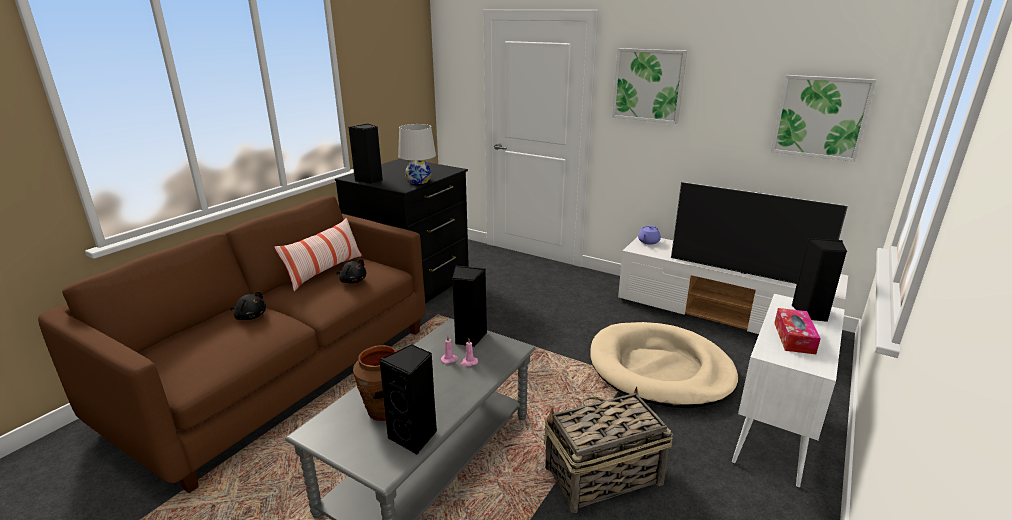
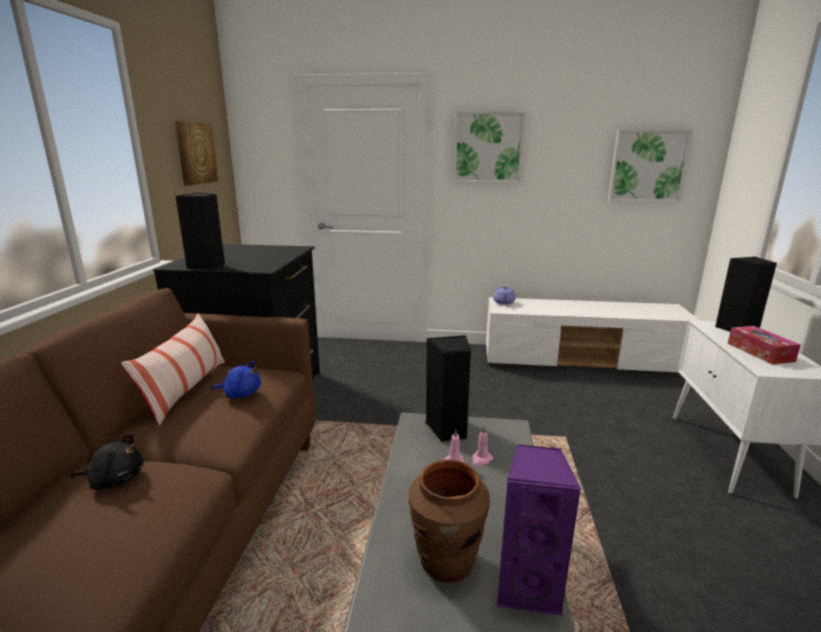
camera: 25 degrees left, 5 degrees down
black plush toy [336,259,366,284] -> blue plush toy [211,361,261,398]
black speaker [379,344,437,455] -> purple speaker [496,444,582,617]
white table lamp [398,124,436,184] -> none
basket [544,387,673,513] -> none
beige dog bed [590,322,738,408] -> none
television [671,182,848,284] -> none
none -> picture [175,121,218,186]

